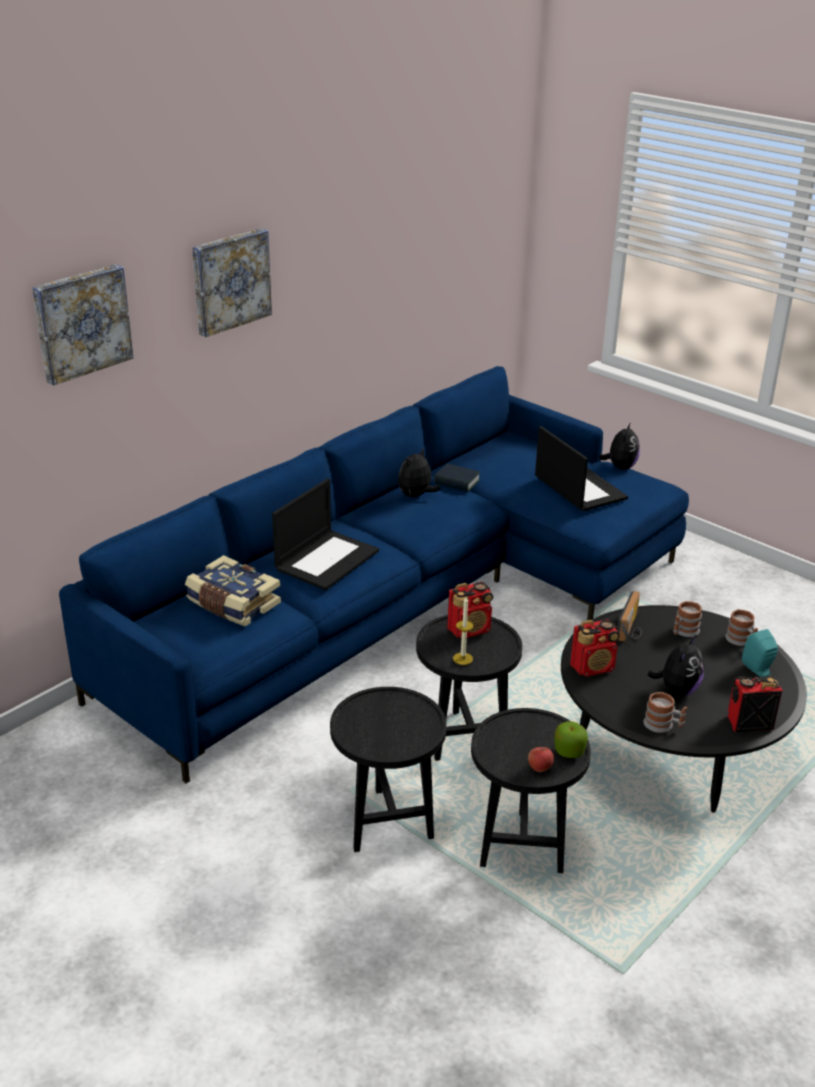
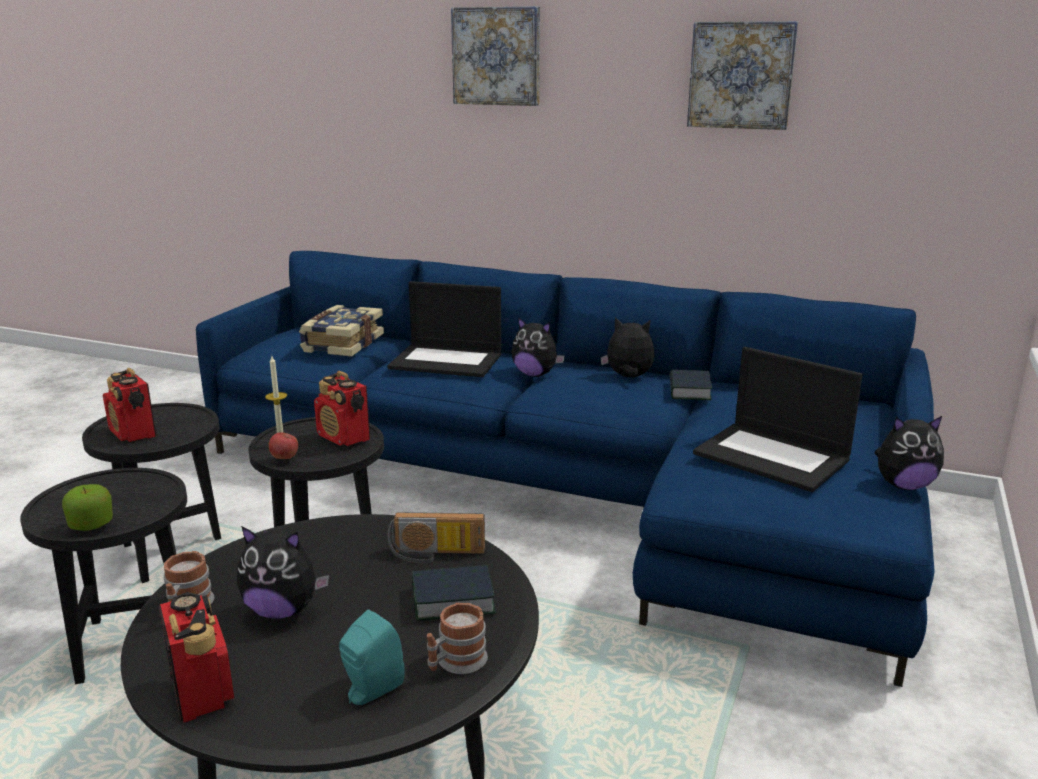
camera: 70 degrees right, 10 degrees down
picture [32,264,133,386] -> picture moved to [687,21,798,130]
apple [528,747,554,772] -> apple moved to [269,432,298,459]
laptop [535,426,628,511] -> laptop turned 90 degrees clockwise [693,347,863,492]
radio [570,619,619,677] -> radio moved to [103,368,156,442]
mug [673,601,702,637] -> book [412,565,496,621]
none -> plush toy [512,317,565,377]

